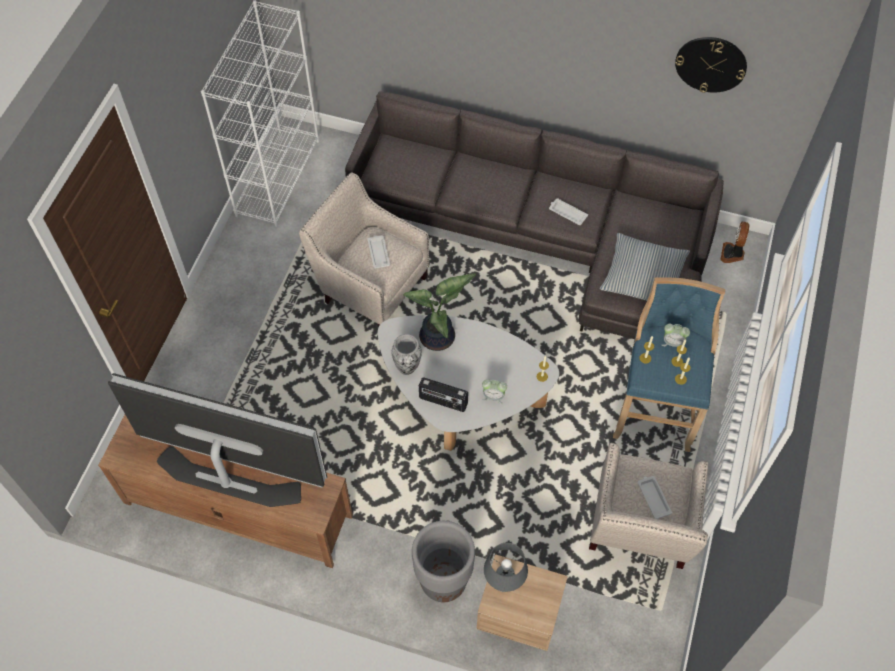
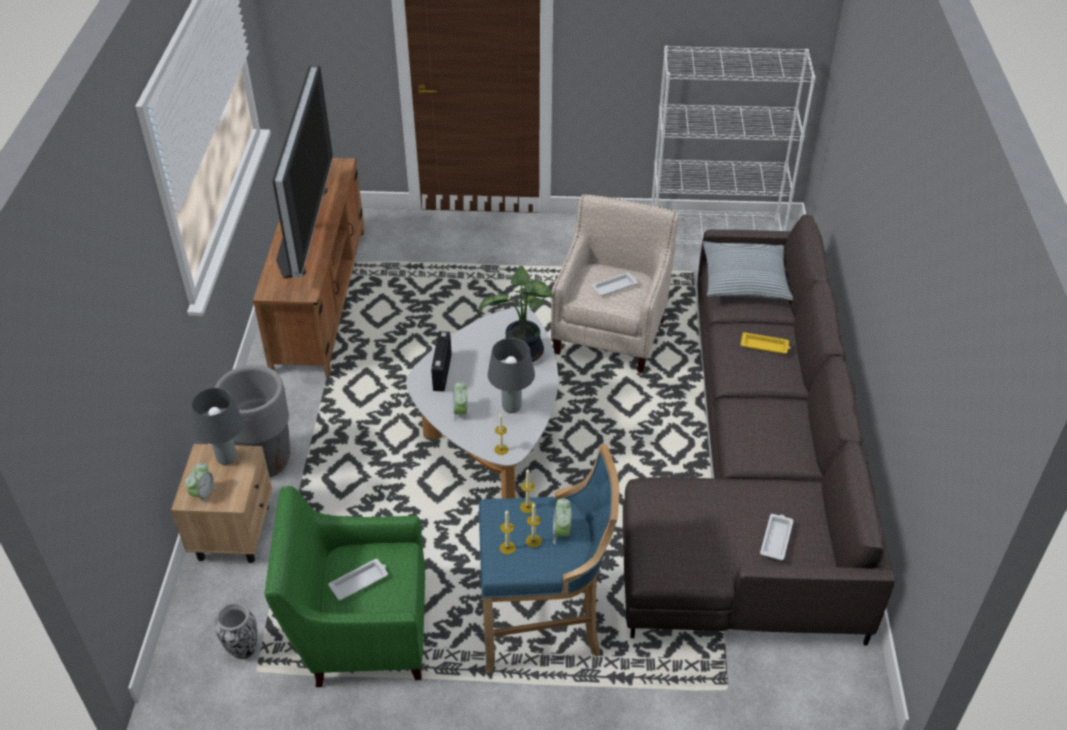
camera: 75 degrees right, 15 degrees down
vase [391,334,422,375] -> vase moved to [215,602,257,659]
white tray [549,198,588,225] -> white tray moved to [760,514,793,561]
beige armchair [589,443,708,569] -> green armchair [265,486,425,687]
pillow [600,233,690,301] -> pillow moved to [703,241,793,300]
wall clock [675,37,747,93] -> none
fan [720,222,749,263] -> none
none -> alarm clock [185,463,217,506]
none -> grey table lamp [488,338,535,413]
none -> yellow tray [740,332,790,354]

